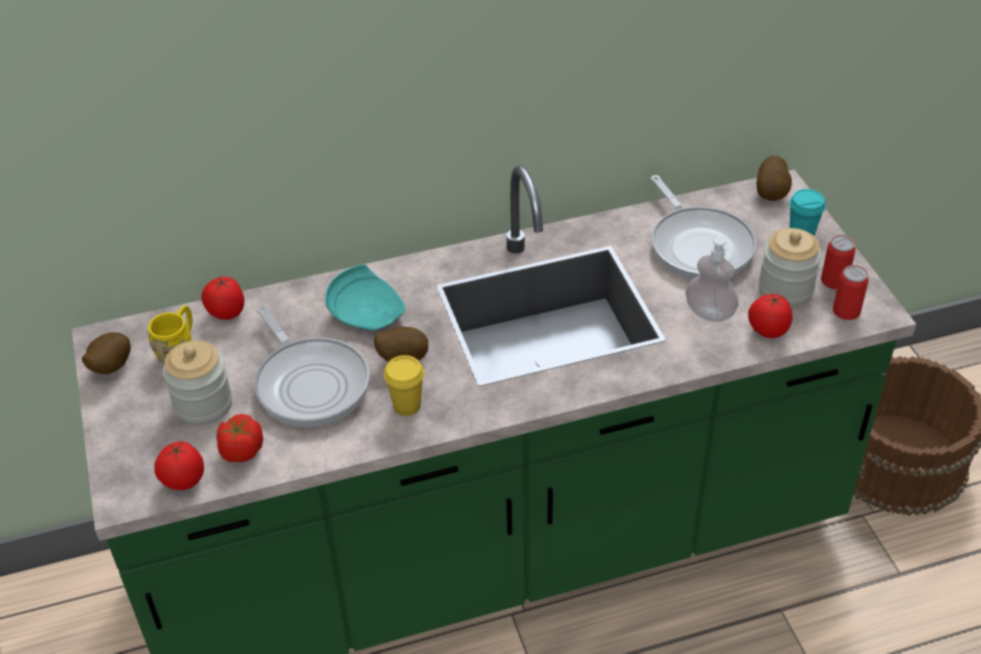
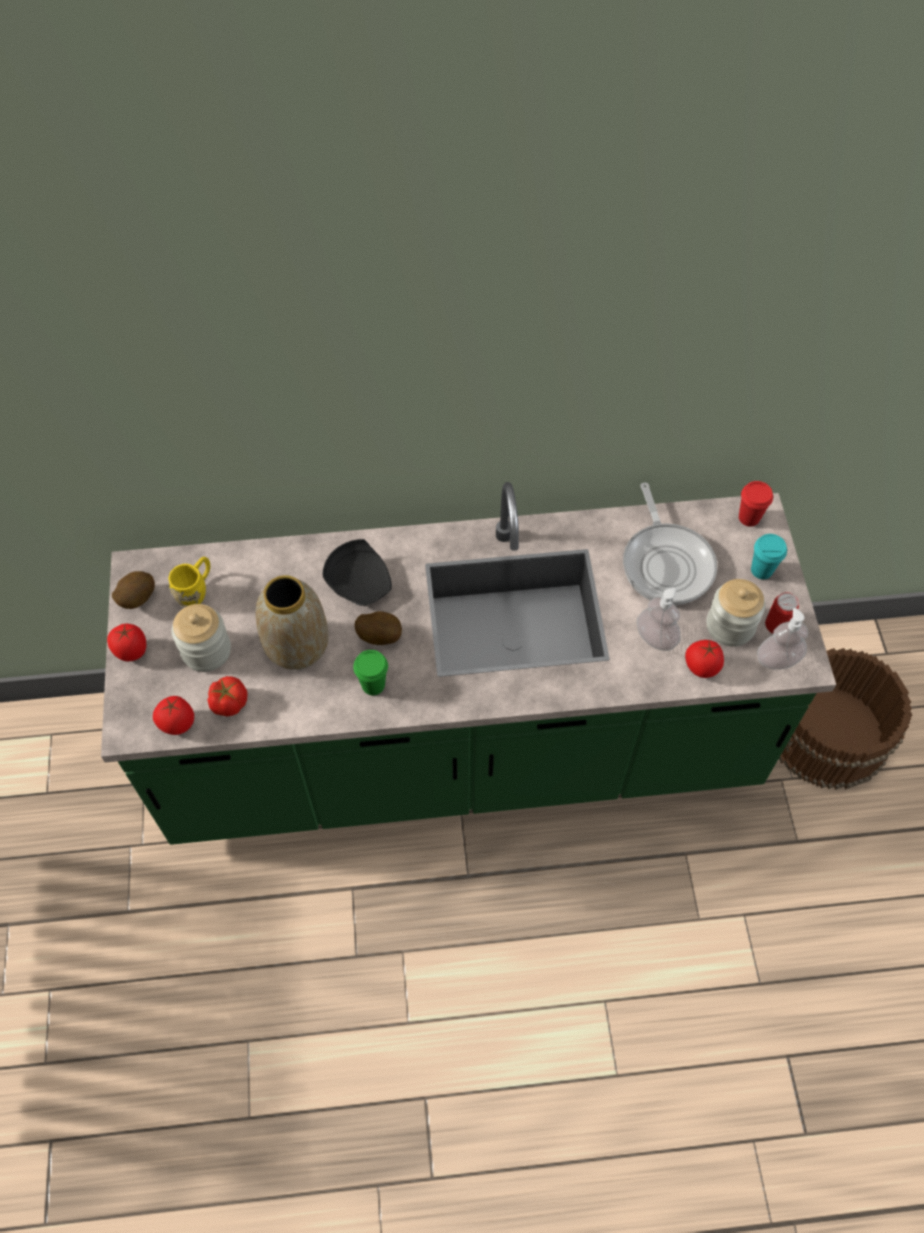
camera: 10 degrees right, 15 degrees up
tomato [201,277,244,320] -> tomato moved to [107,624,146,661]
frying pan [254,306,369,427] -> vase [256,575,329,670]
turquoise plate [325,264,406,330] -> black plate [323,539,392,606]
yellow cup [384,355,424,416] -> green cup [353,650,388,695]
potato [756,156,792,201] -> red cup [739,481,773,527]
can [833,265,868,320] -> soap dispenser [757,608,808,670]

